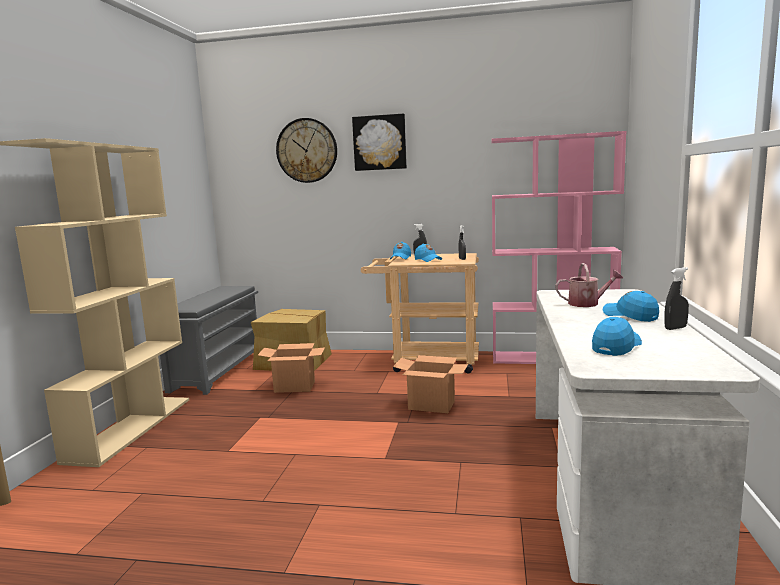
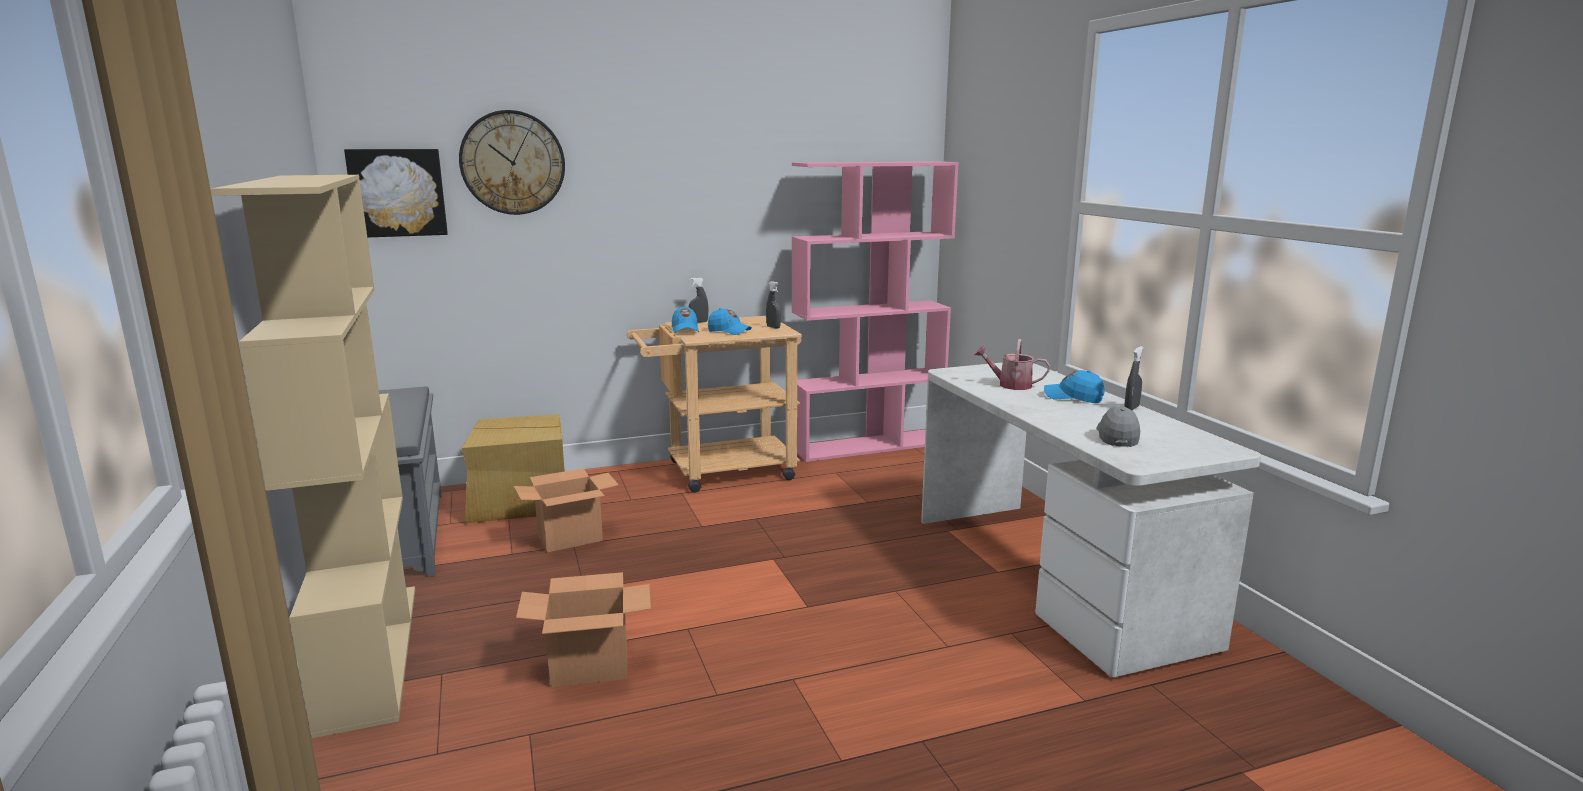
camera: 30 degrees left, 5 degrees up
picture [352,114,407,171] -> picture moved to [344,149,448,238]
cardboard box [393,355,468,413] -> cardboard box moved to [516,572,651,687]
watering can [555,263,623,307] -> watering can turned 135 degrees counterclockwise [974,339,1050,390]
blue cap [592,317,642,356] -> grey cap [1096,406,1140,447]

